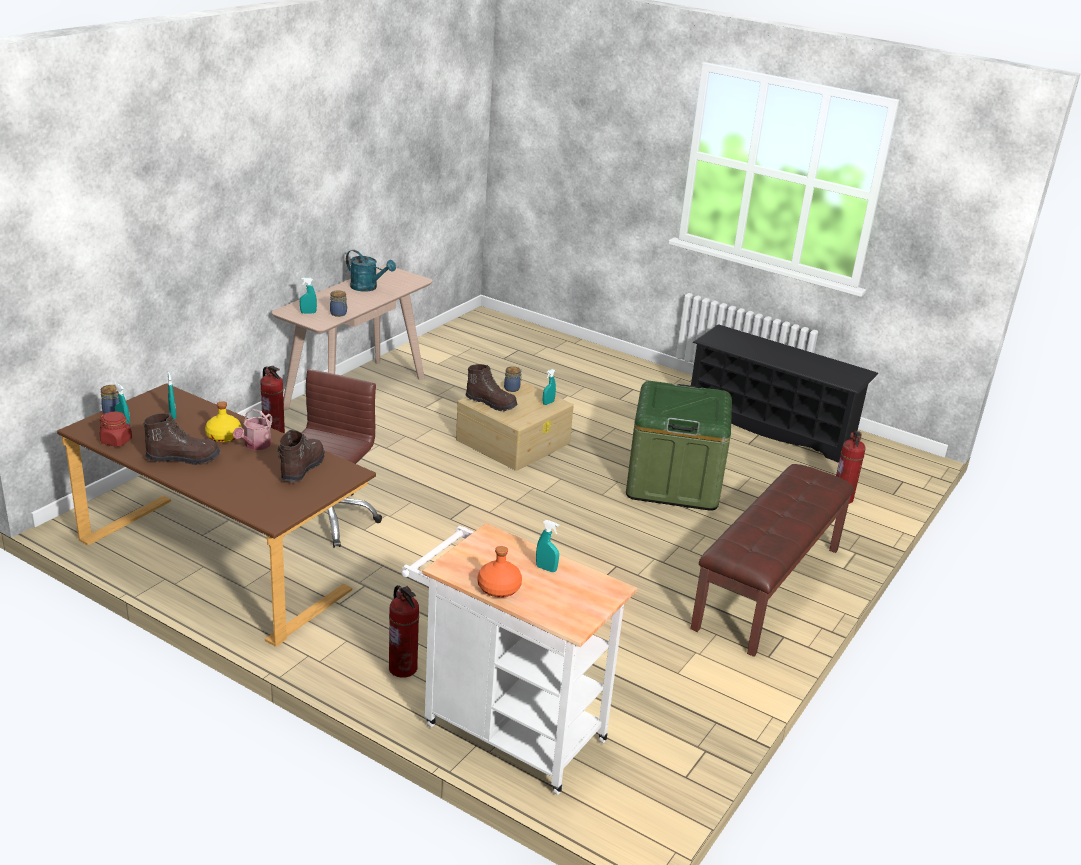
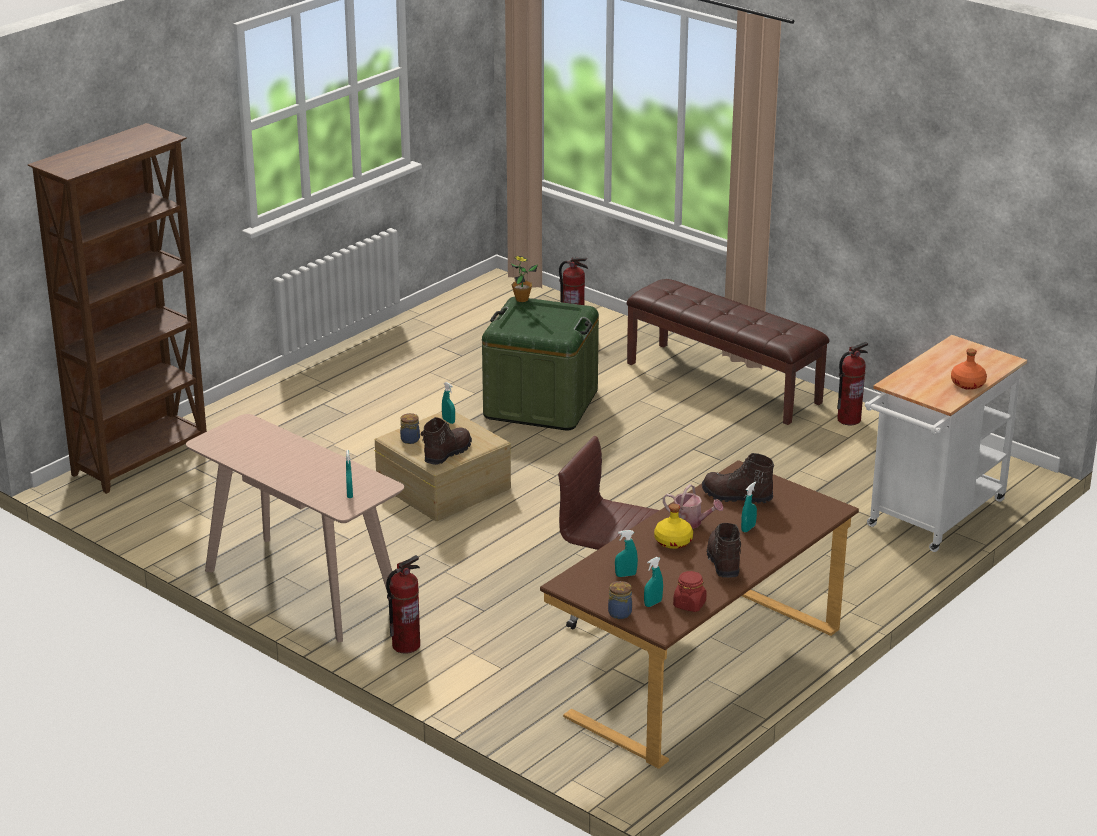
camera: 80 degrees left, 0 degrees up
jar [330,290,347,317] -> none
turquoise watering can [346,250,396,291] -> none
fire extinguisher [389,585,419,678] -> fire extinguisher moved to [837,342,868,425]
turquoise spray bottle [536,520,559,572] -> turquoise spray bottle moved to [741,482,757,532]
black shoe rack [691,324,878,463] -> none
none -> brown bookcase [28,123,207,494]
none -> potted plant [511,256,538,302]

